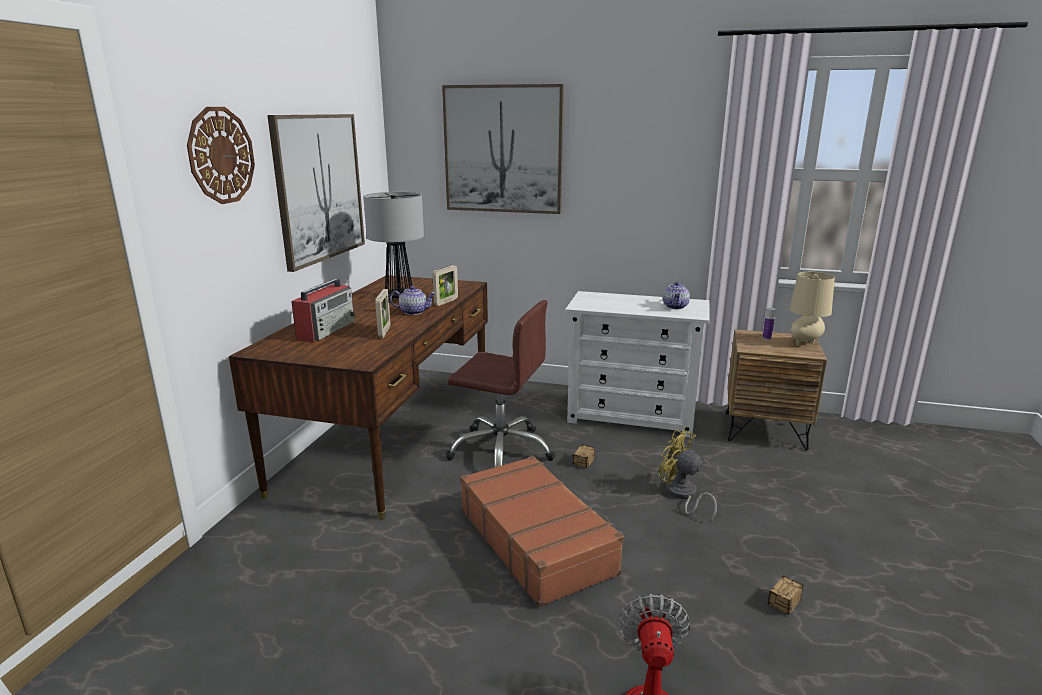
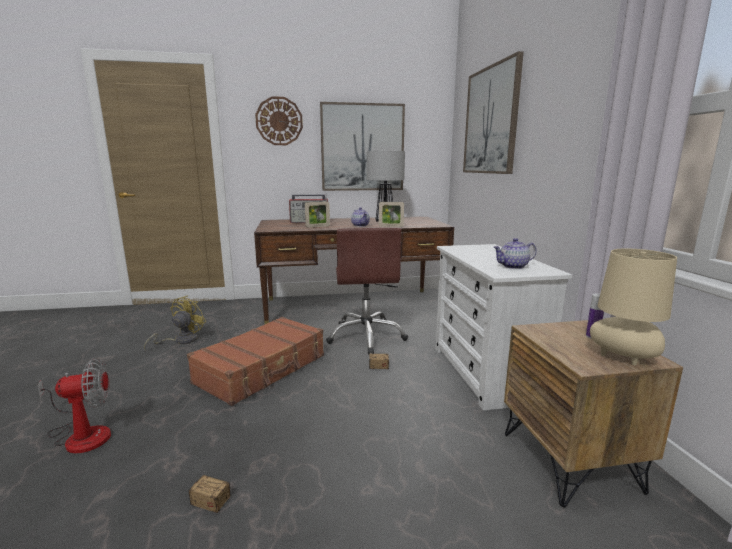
camera: 65 degrees right, 5 degrees down
yellow fan [659,430,717,523] -> yellow fan moved to [144,296,206,350]

